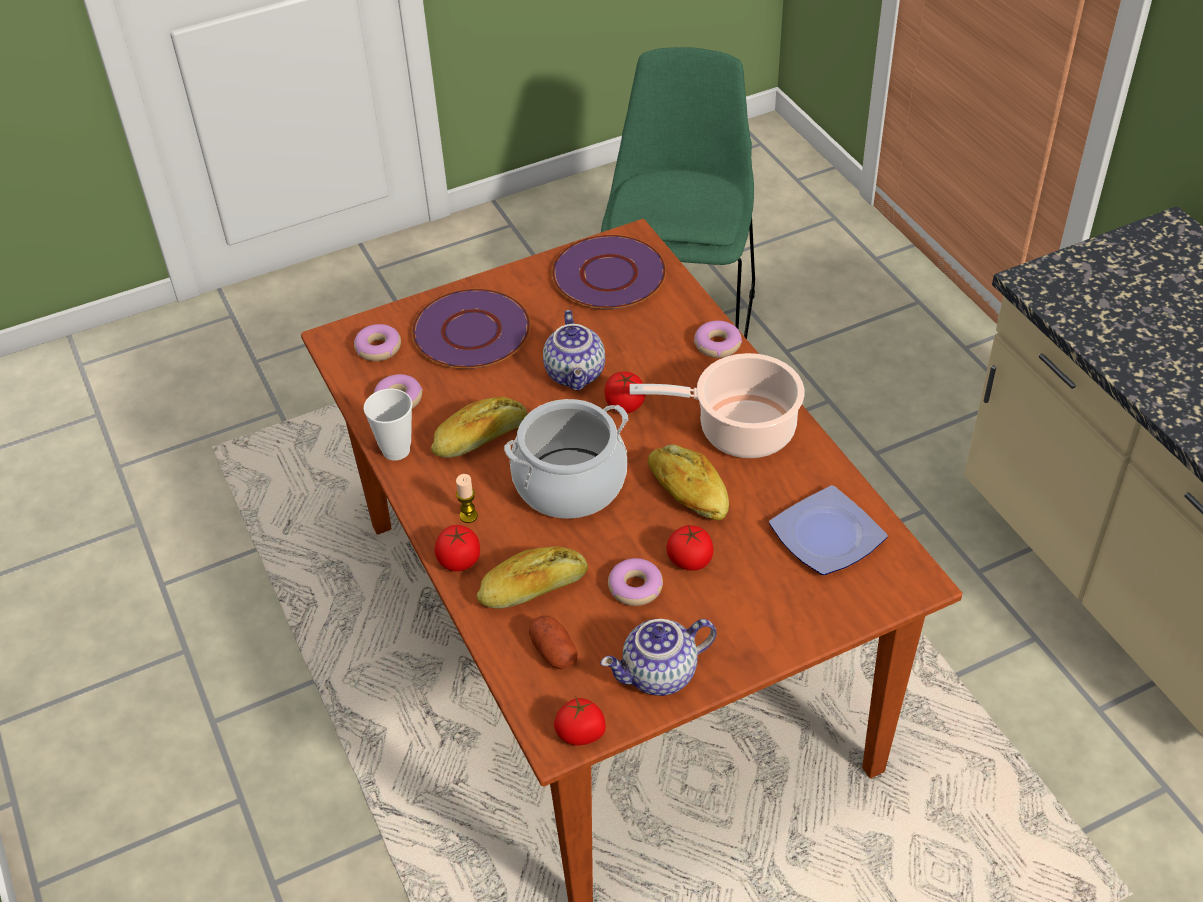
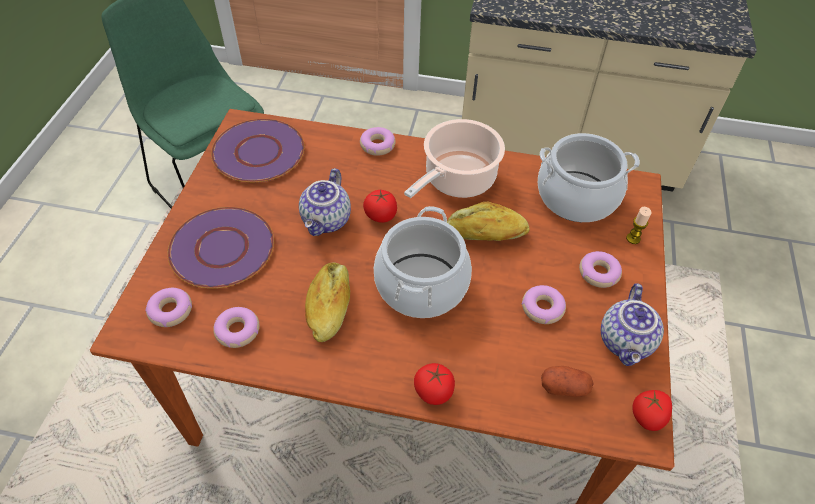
camera: 55 degrees left, 5 degrees up
cup [363,389,412,461] -> none
candle [456,474,478,523] -> candle moved to [626,207,652,244]
bread [476,546,588,609] -> none
teapot [543,310,605,391] -> teapot turned 75 degrees clockwise [299,168,351,236]
tomato [666,525,713,571] -> none
plate [769,485,888,575] -> cooking pot [538,133,640,222]
none -> donut [579,251,622,288]

